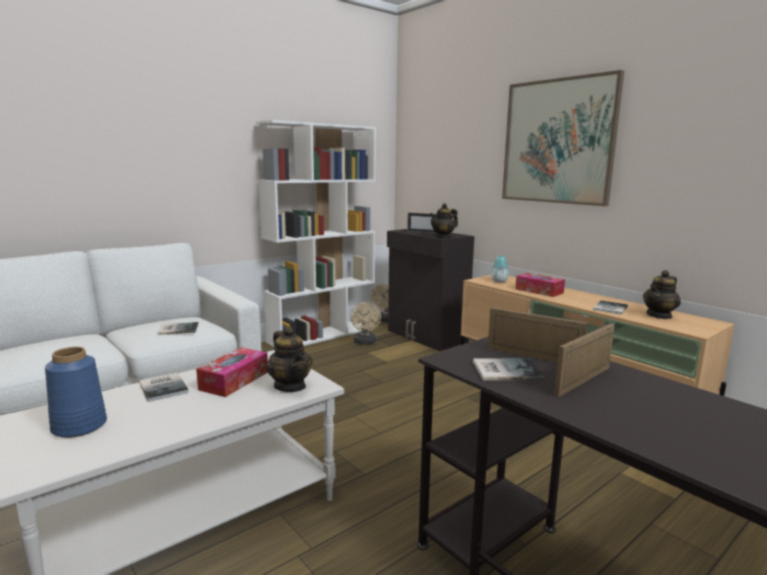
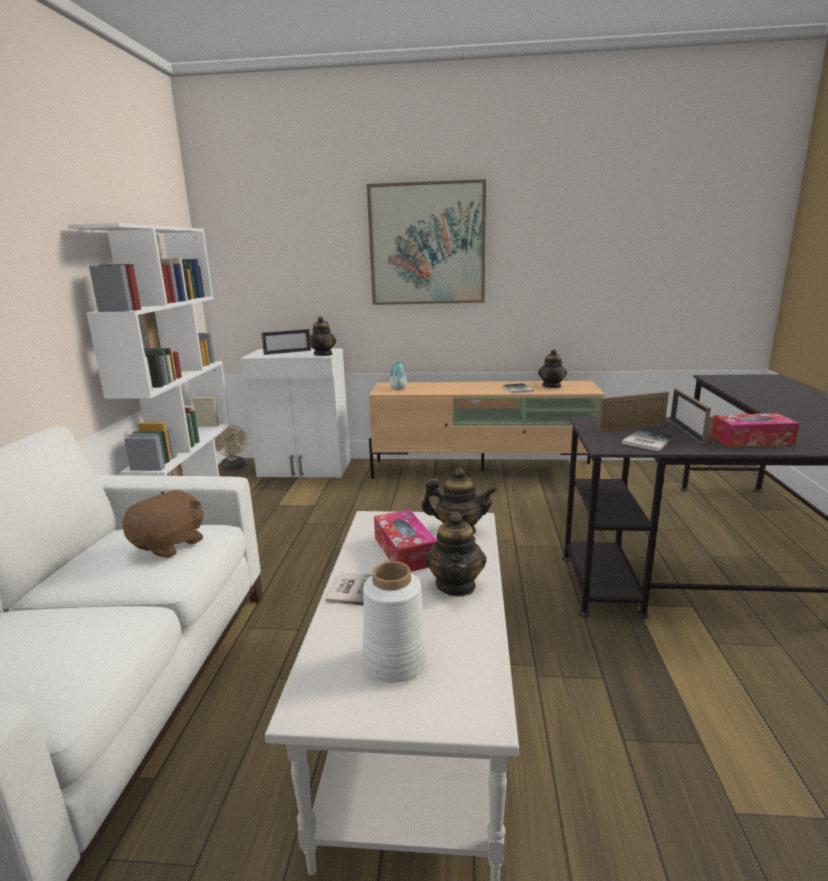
camera: 45 degrees left, 5 degrees up
blue vase [45,347,107,438] -> white vase [363,561,428,683]
book [158,322,199,335] -> brown plush toy [122,490,204,558]
beige fan [351,302,381,344] -> none
black cabinet [387,229,474,351] -> white cabinet [240,348,350,478]
tissue box [515,273,565,297] -> tissue box moved to [710,413,800,447]
none -> teapot [425,511,487,597]

